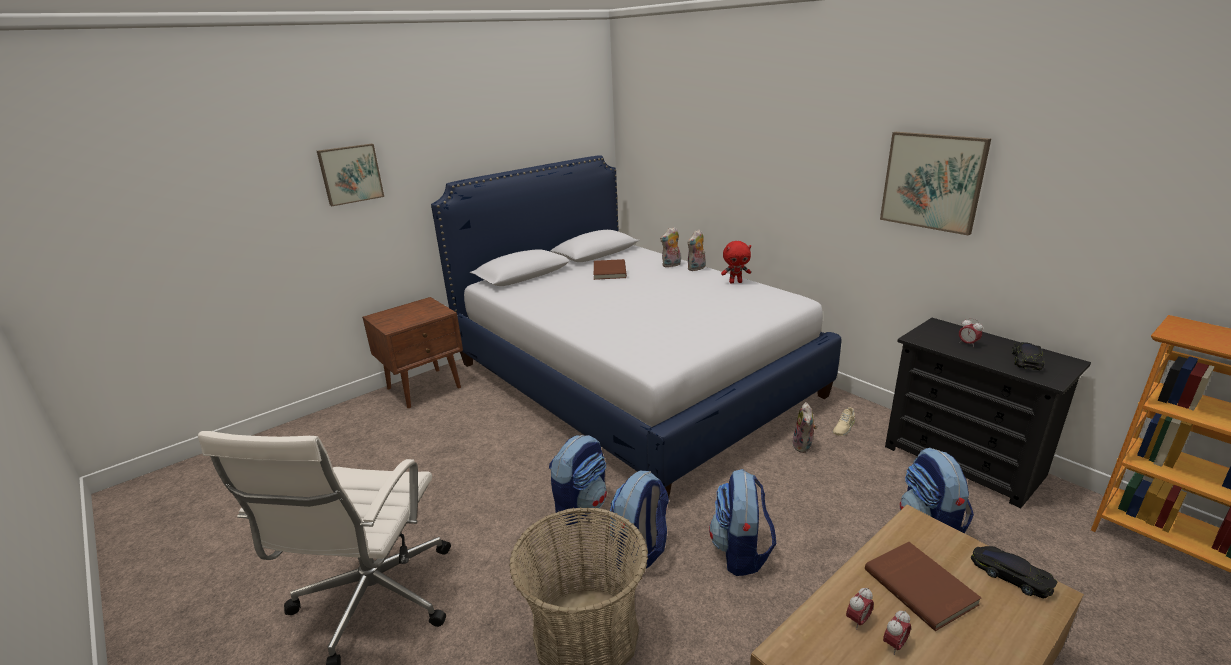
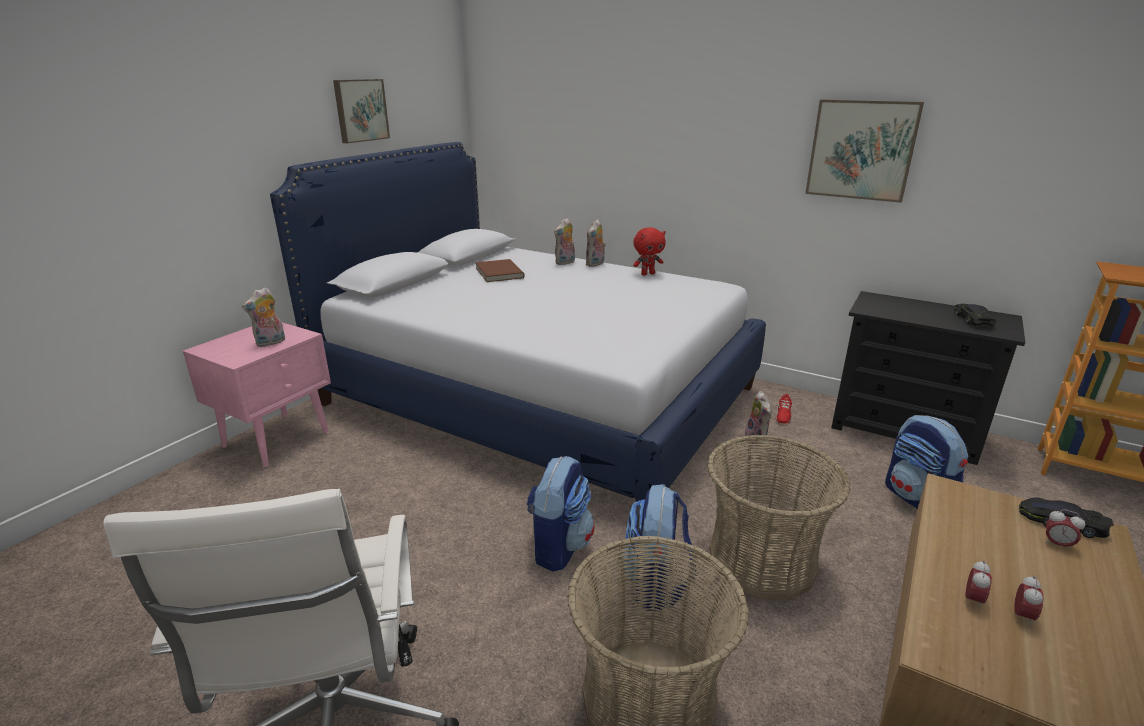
camera: 20 degrees left, 0 degrees up
picture [317,144,384,206] -> picture moved to [333,79,390,143]
brown nightstand [362,297,463,408] -> pink nightstand [183,322,331,467]
backpack [709,469,776,576] -> basket [707,435,851,600]
beige shoe [833,407,855,436] -> red shoe [776,394,792,424]
brown book [865,542,981,631] -> none
alarm clock [959,318,983,347] -> alarm clock moved to [1045,509,1086,551]
none -> plush toy [242,287,285,347]

